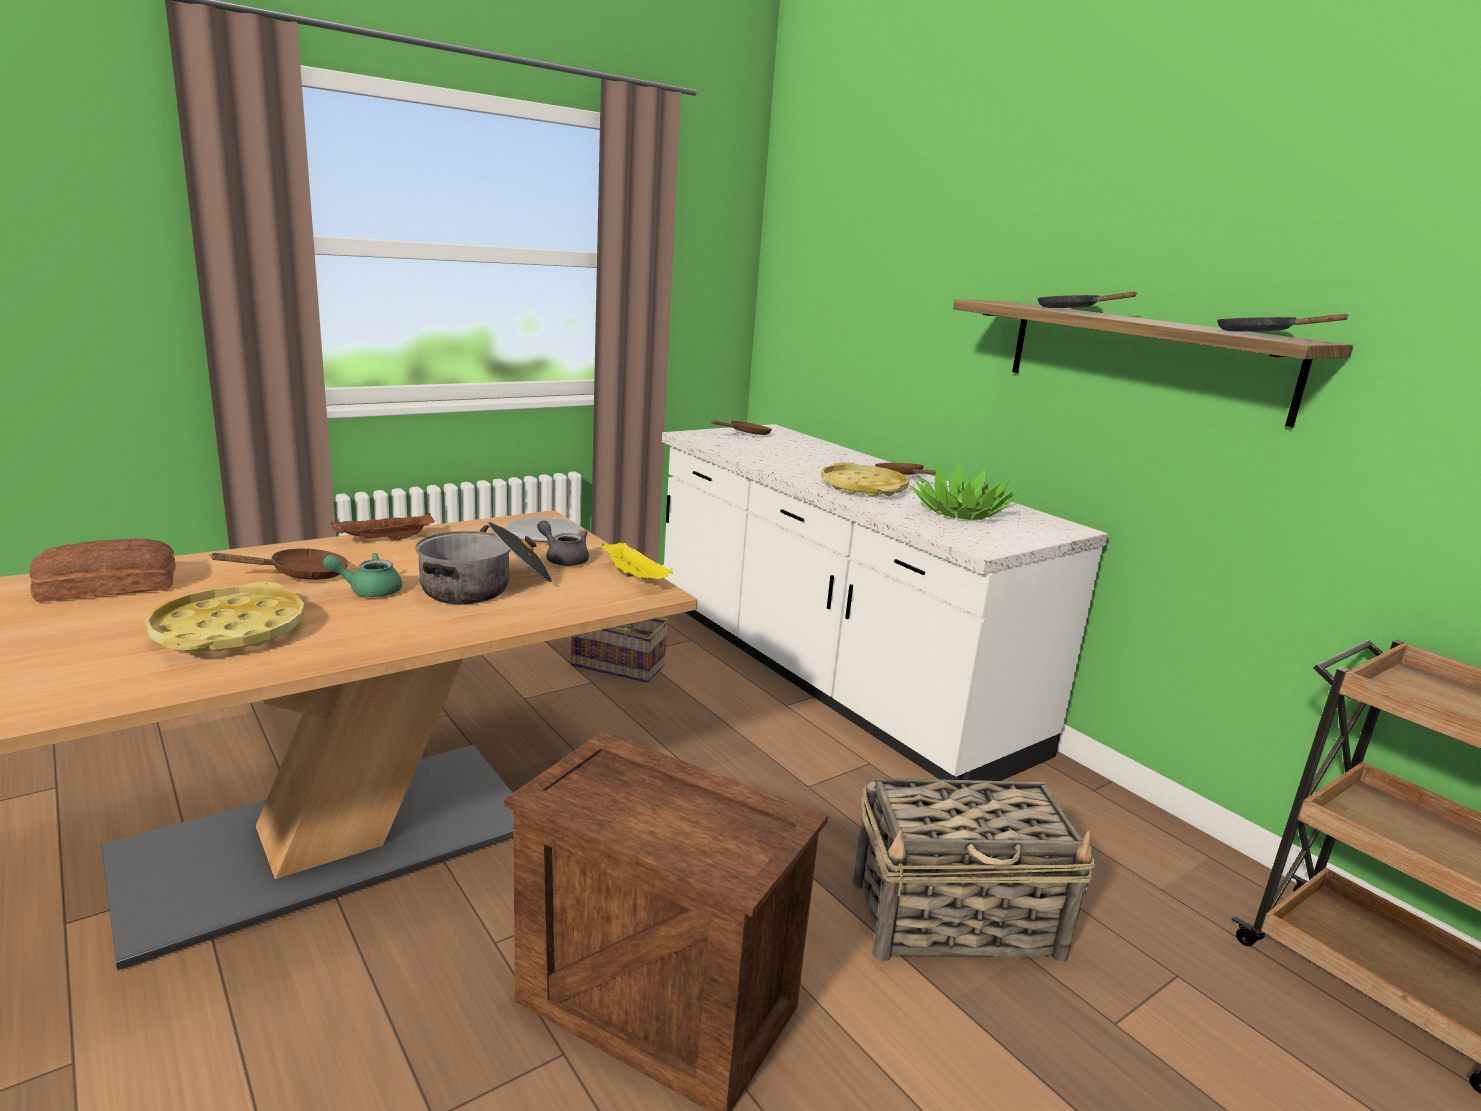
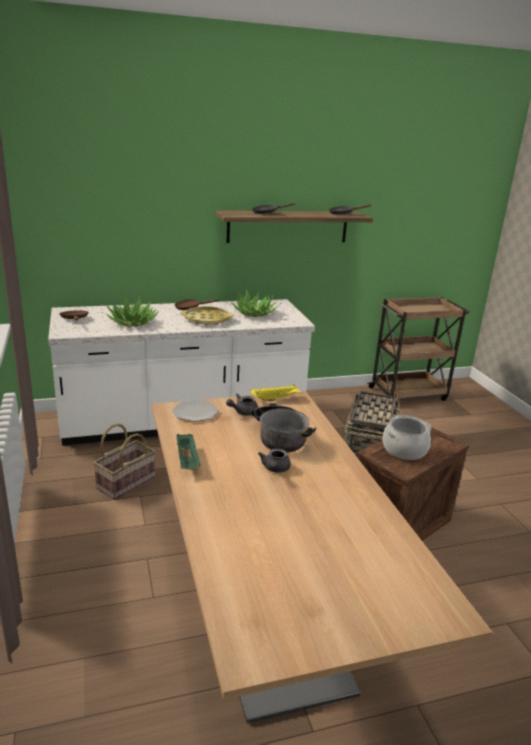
camera: 70 degrees left, 5 degrees up
bread [29,539,176,602] -> none
yellow tray [145,582,305,652] -> none
brown frying pan [209,548,348,580] -> none
green teapot [323,553,402,597] -> grey teapot [258,448,291,473]
brown tray [331,513,435,541] -> green tray [177,434,201,469]
none -> potted plant [105,297,159,327]
none -> cooking pot [383,415,431,460]

